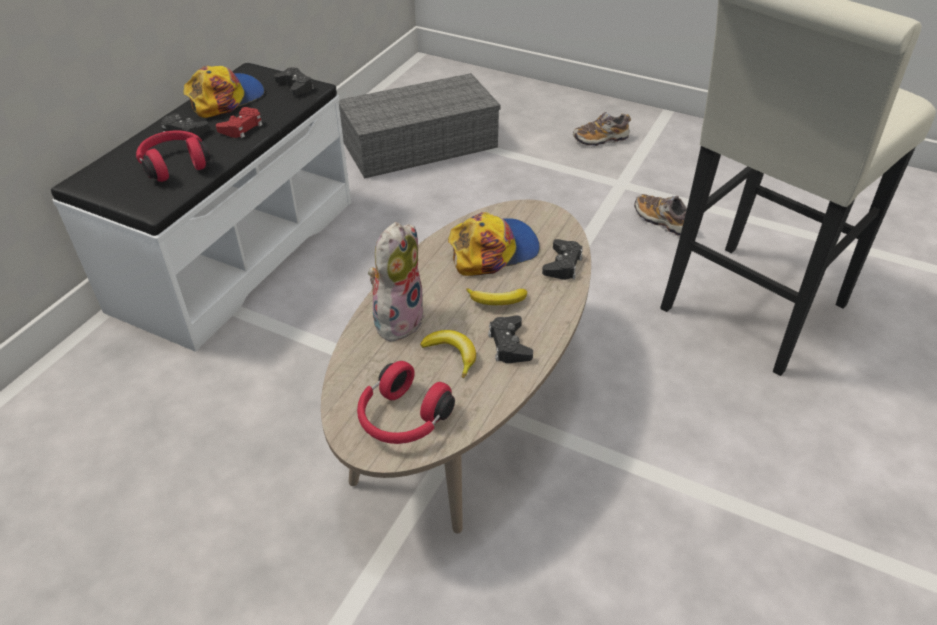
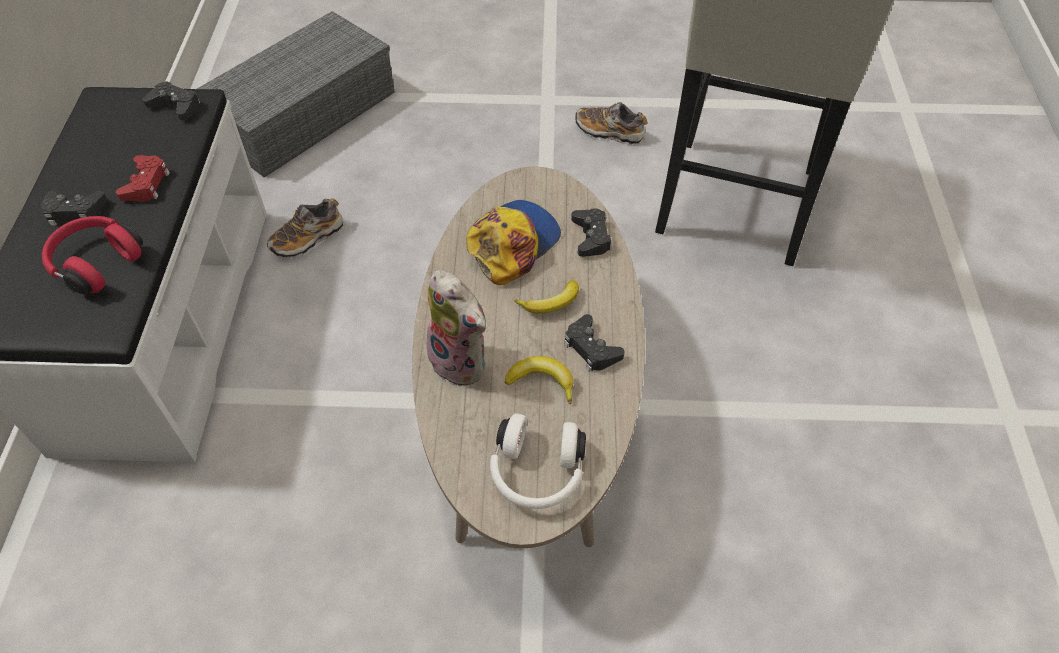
camera: 25 degrees left, 10 degrees up
cap [183,66,265,118] -> none
red headphones [357,361,455,444] -> white headphones [490,413,586,509]
plush toy [368,222,425,342] -> plush toy turned 135 degrees clockwise [426,270,488,387]
shoe [573,112,631,147] -> shoe moved to [267,198,344,257]

